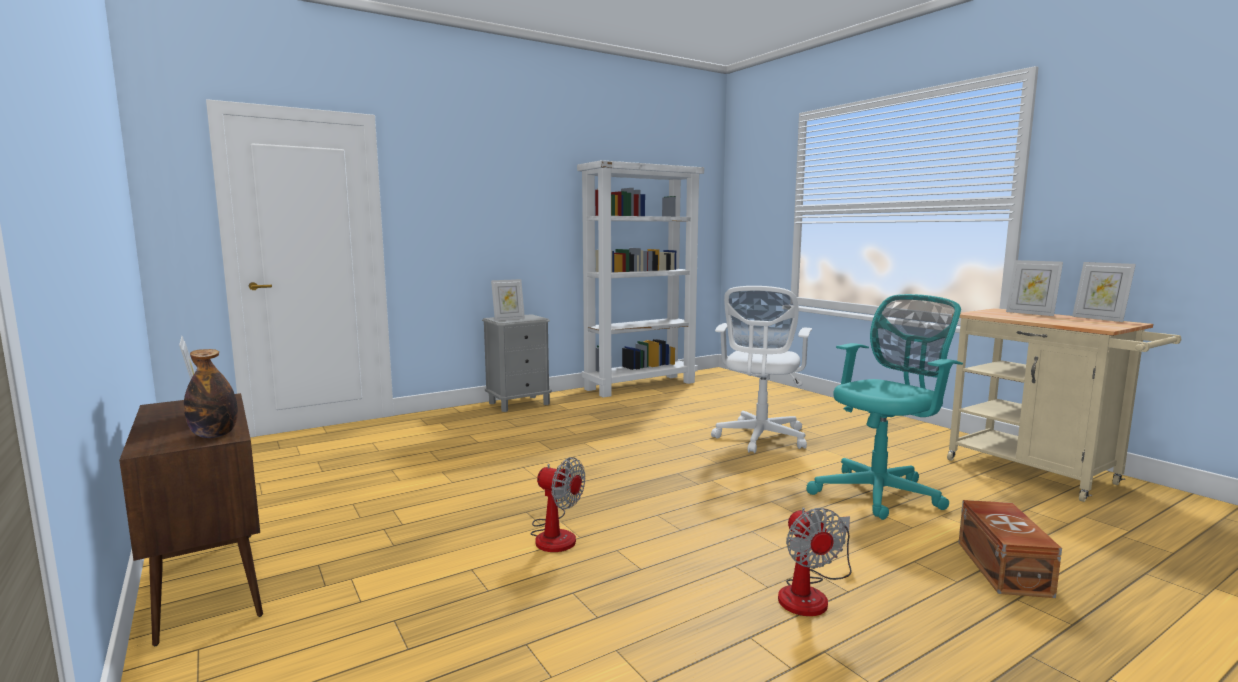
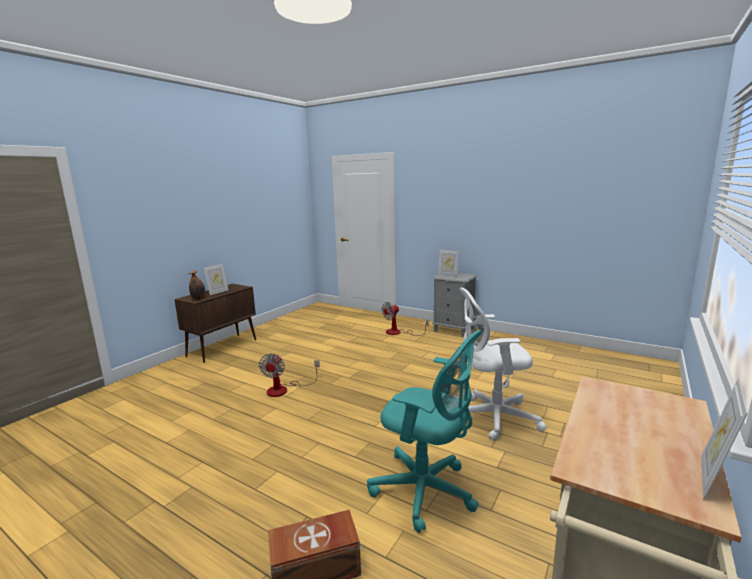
camera: 65 degrees right, 5 degrees up
white bookcase [577,160,704,398] -> none
fan [778,508,852,616] -> fan moved to [382,302,429,336]
picture frame [1006,260,1063,316] -> none

